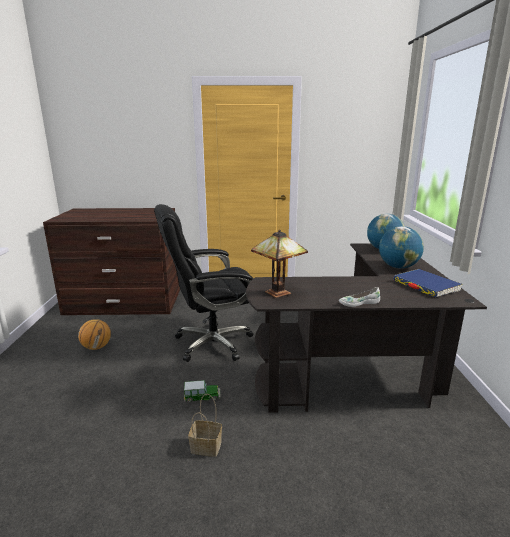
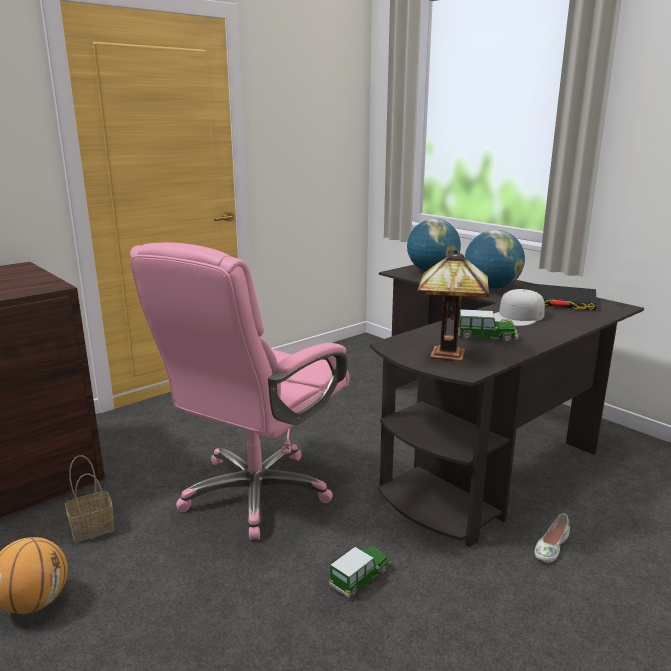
camera: 40 degrees left, 0 degrees up
black office chair [154,204,254,362] -> pink office chair [130,242,350,540]
basket [188,394,222,457] -> basket moved to [65,455,114,543]
white shoe [339,287,380,307] -> white shoe moved to [535,514,570,563]
blue book [393,269,463,297] -> black book [526,283,597,310]
none -> toy car [458,309,519,343]
none -> white cap [494,289,545,326]

